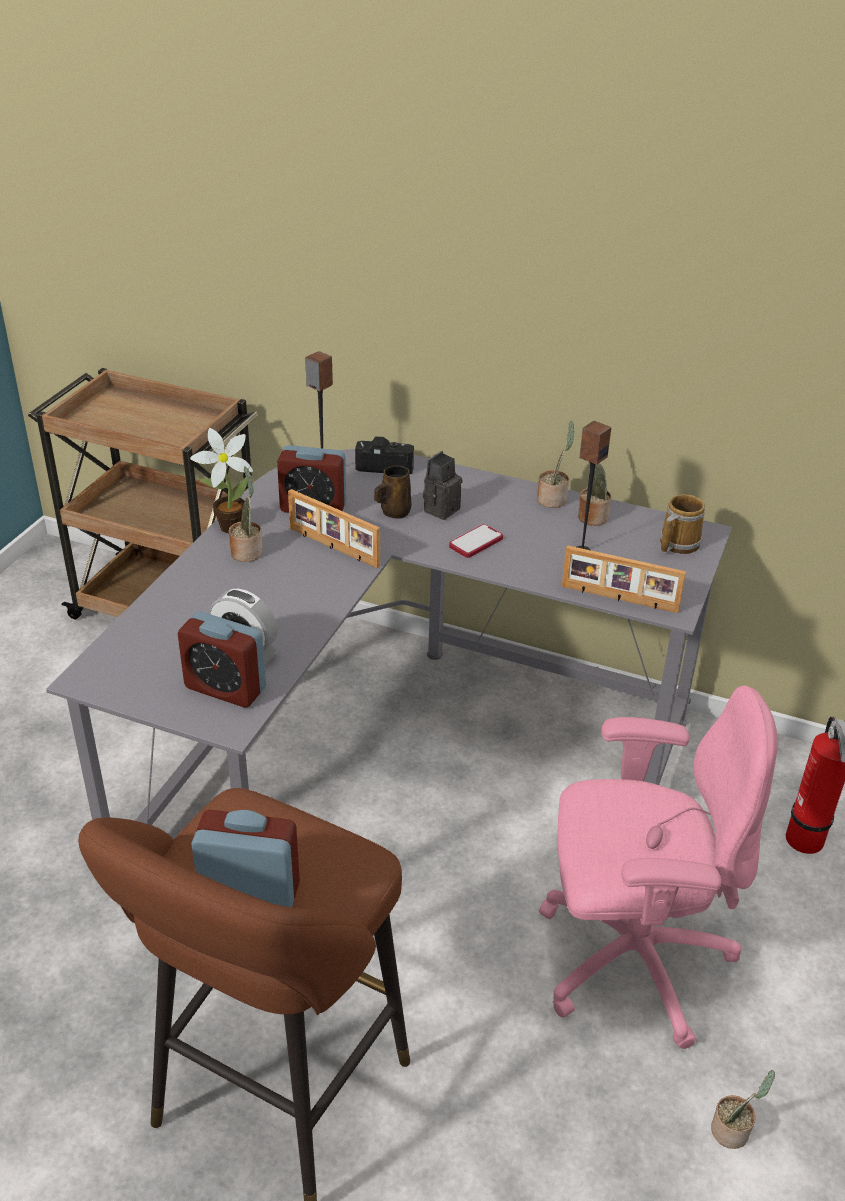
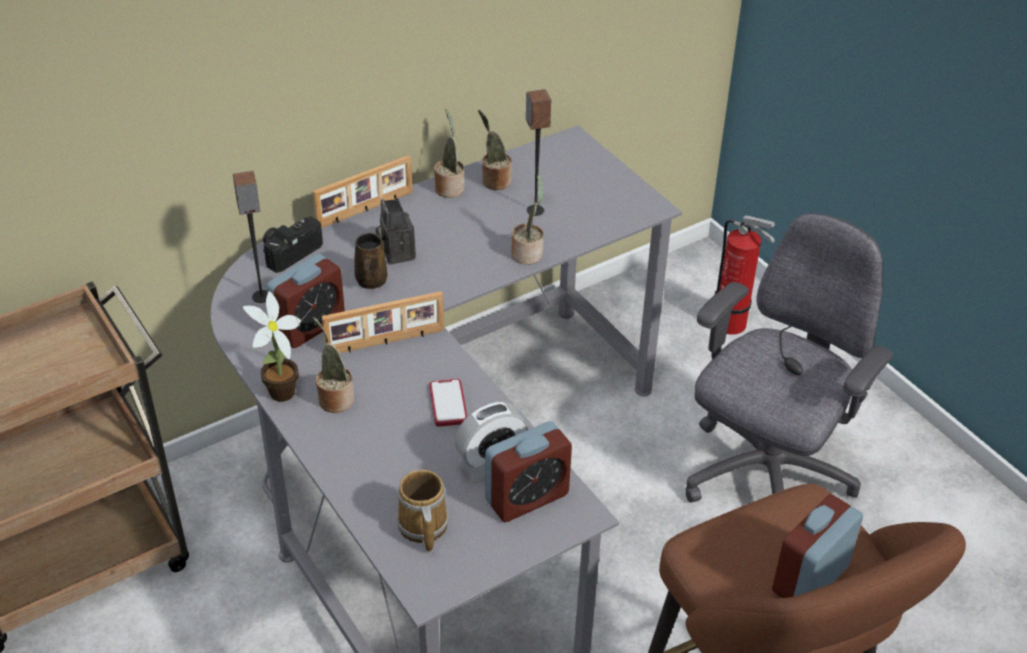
camera: 55 degrees left, 5 degrees up
phone [449,524,503,558] -> phone moved to [429,379,467,427]
pink office chair [539,685,778,1049] -> grey office chair [685,213,893,503]
picture frame [562,545,686,613] -> picture frame moved to [313,155,413,228]
mug [660,494,705,554] -> mug moved to [397,470,448,552]
potted plant [711,1070,775,1149] -> potted plant moved to [511,174,544,265]

